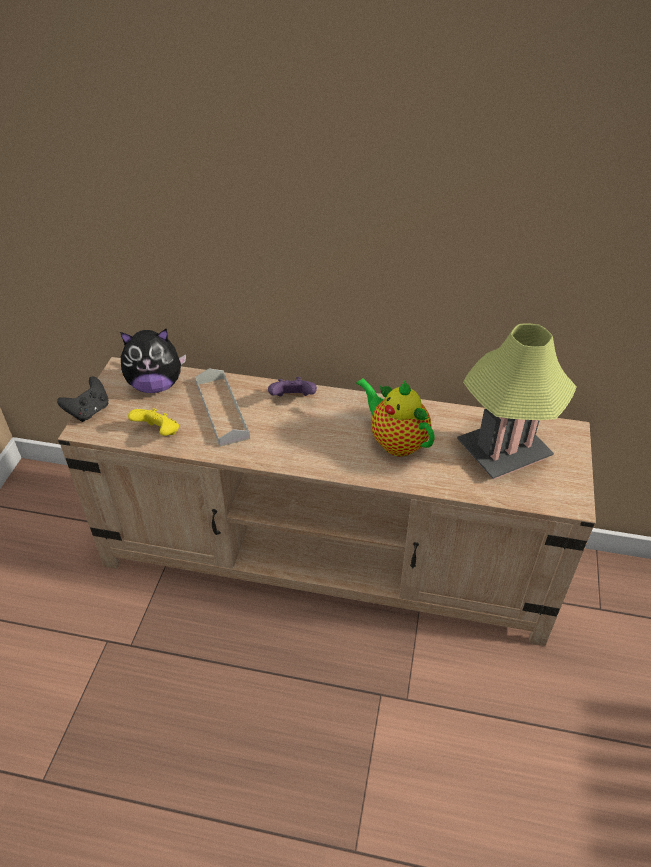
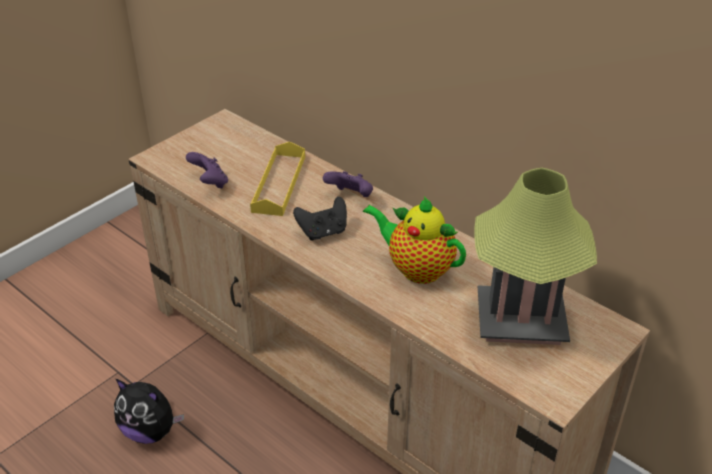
camera: 30 degrees right, 5 degrees down
black game controller [57,377,108,422] -> black game controller moved to [293,196,347,241]
plush toy [120,329,186,393] -> plush toy moved to [114,379,184,444]
yellow game controller [128,408,179,436] -> purple game controller [186,152,228,189]
grey tray [195,369,250,447] -> yellow tray [250,142,305,216]
teapot [356,378,435,457] -> teapot turned 45 degrees counterclockwise [363,196,466,284]

